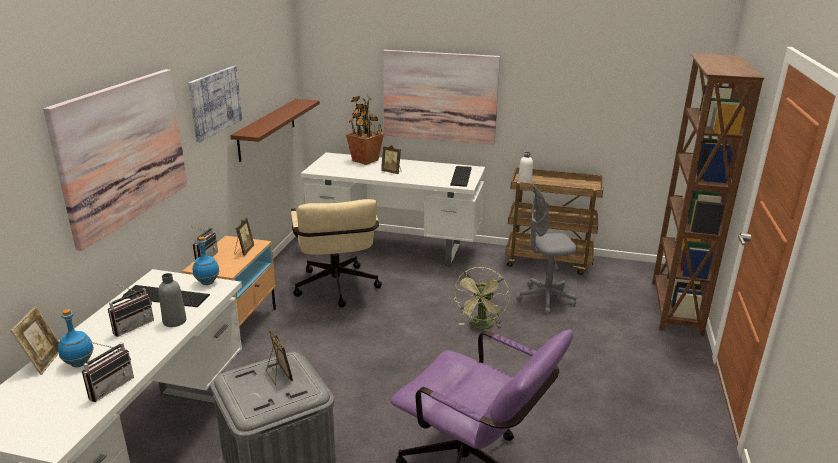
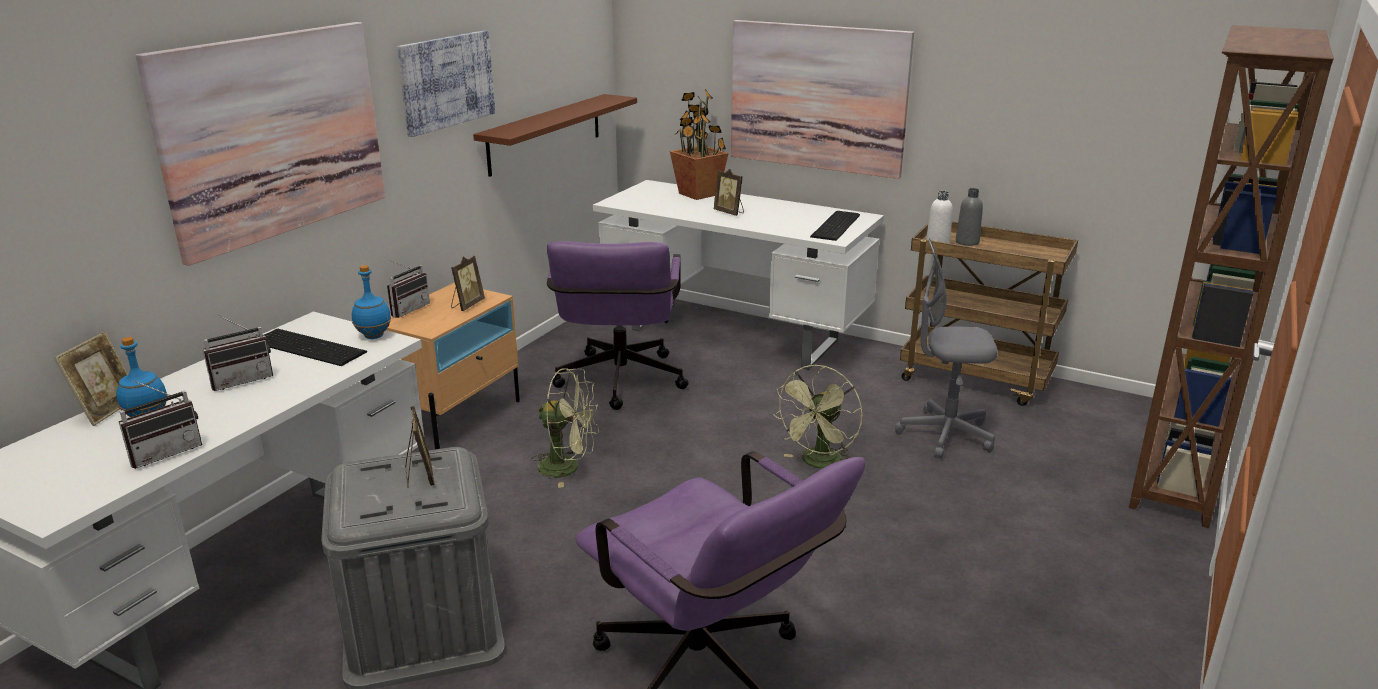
camera: 15 degrees right, 0 degrees up
grey bottle [159,273,186,327] -> grey bottle moved to [956,188,983,246]
beige office chair [291,199,382,307] -> purple office chair [547,241,689,410]
none -> green fan [531,368,599,488]

